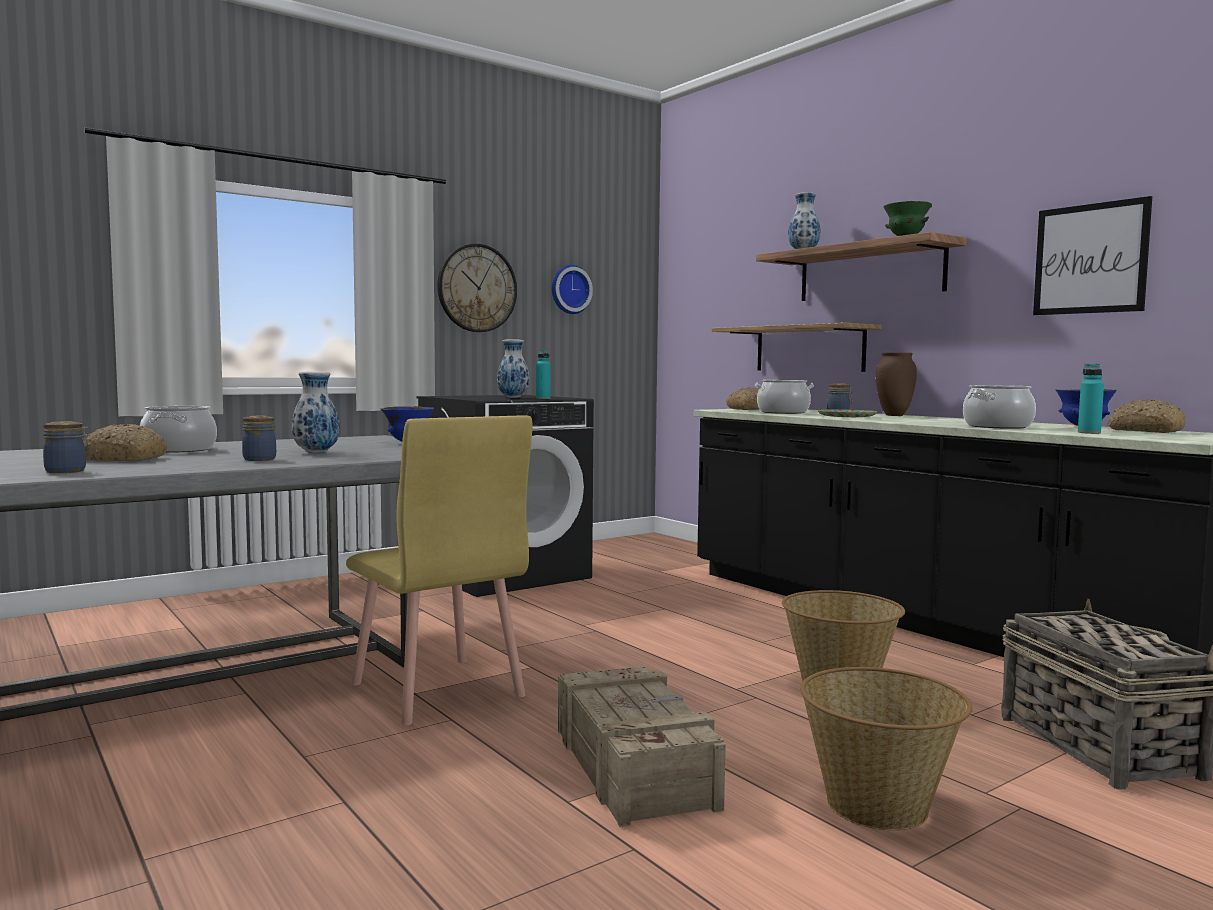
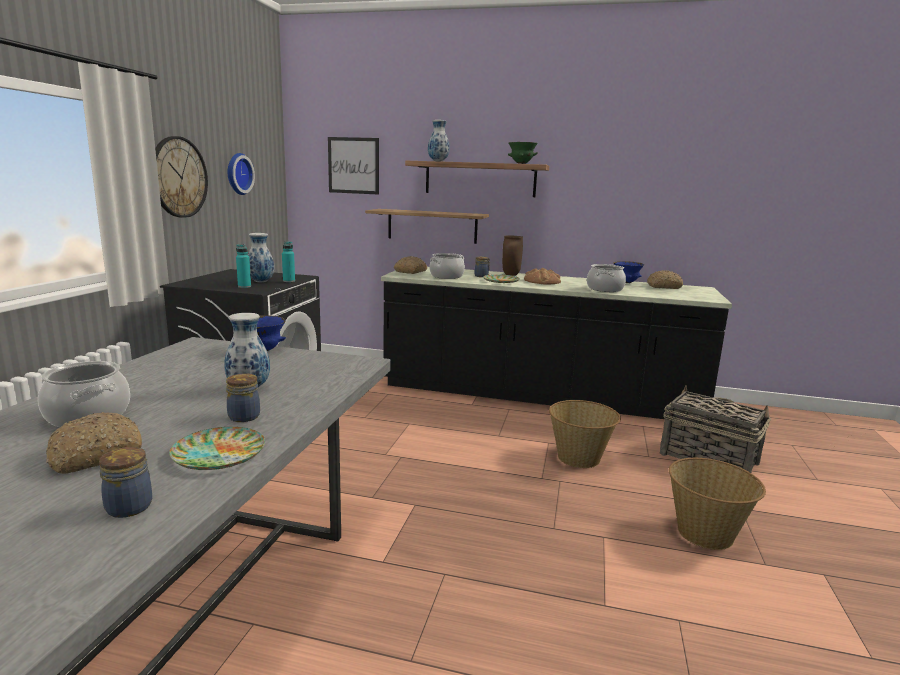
camera: 40 degrees left, 10 degrees up
yellow chair [346,415,532,726] -> none
crate [558,666,726,827] -> none
picture [1033,196,1152,315] -> picture moved to [328,137,379,195]
turquoise bottle [1078,363,1104,434] -> turquoise bottle moved to [236,244,251,288]
none -> plate [169,427,265,470]
none -> bread [524,268,561,285]

